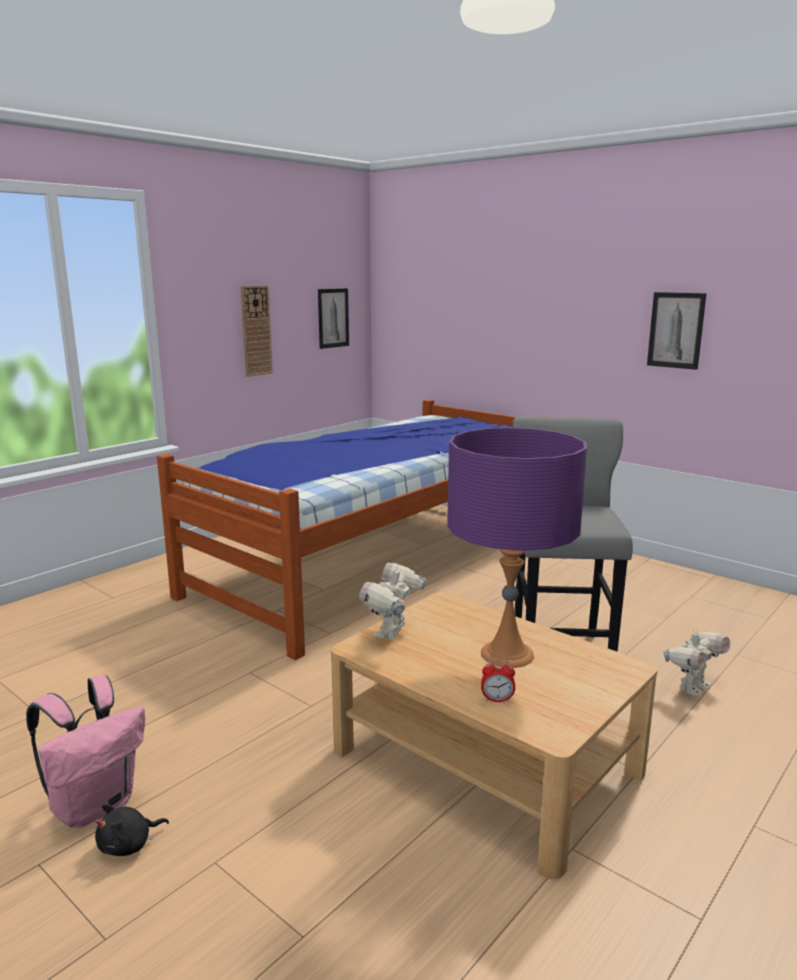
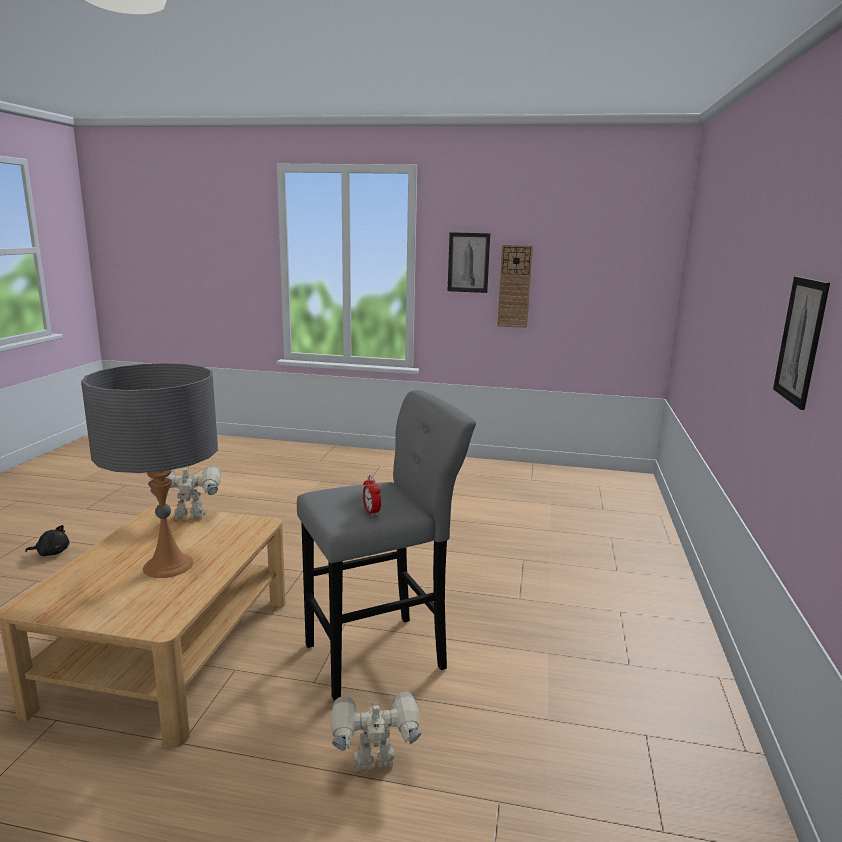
camera: 60 degrees right, 0 degrees up
pink backpack [26,675,145,828] -> none
black plush toy [95,804,169,856] -> black plush toy turned 150 degrees clockwise [25,525,70,556]
bed [157,399,547,660] -> none
picture [318,288,349,349] -> picture moved to [448,232,490,293]
purple table lamp [447,428,587,668] -> grey table lamp [81,363,218,578]
alarm clock [481,659,515,702] -> alarm clock moved to [363,475,381,517]
toy robot [663,627,730,696] -> toy robot turned 150 degrees clockwise [331,691,421,771]

